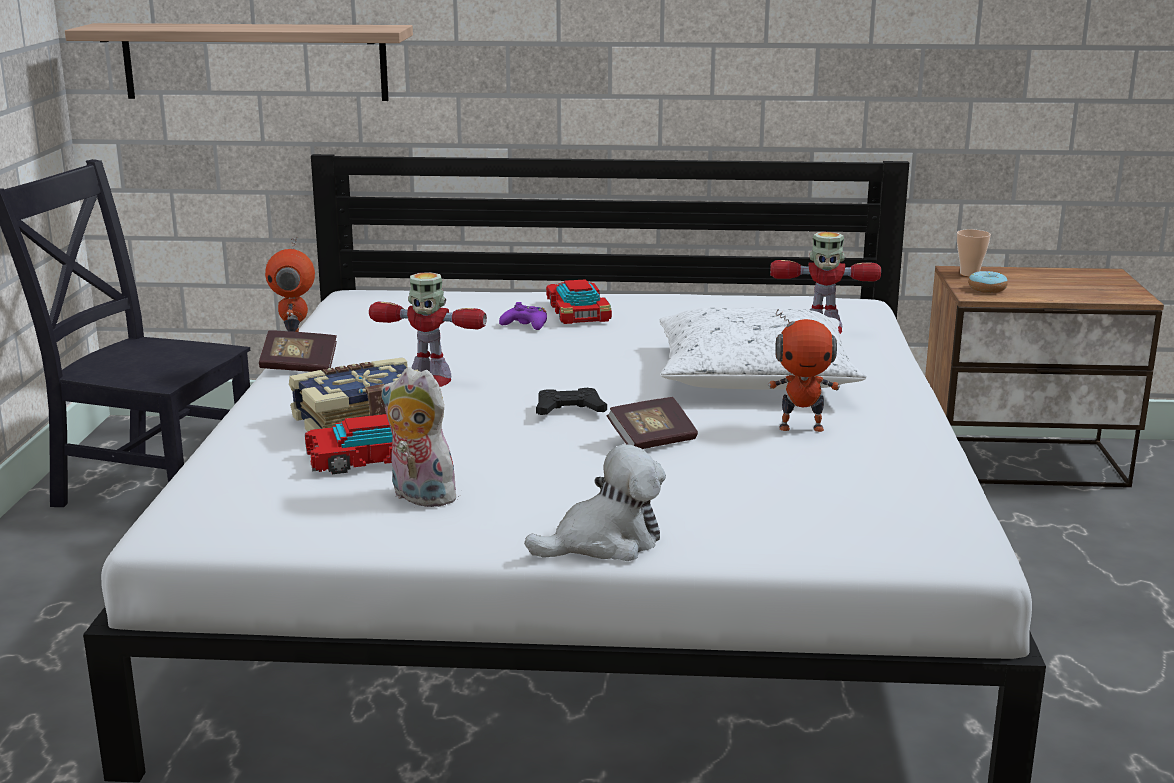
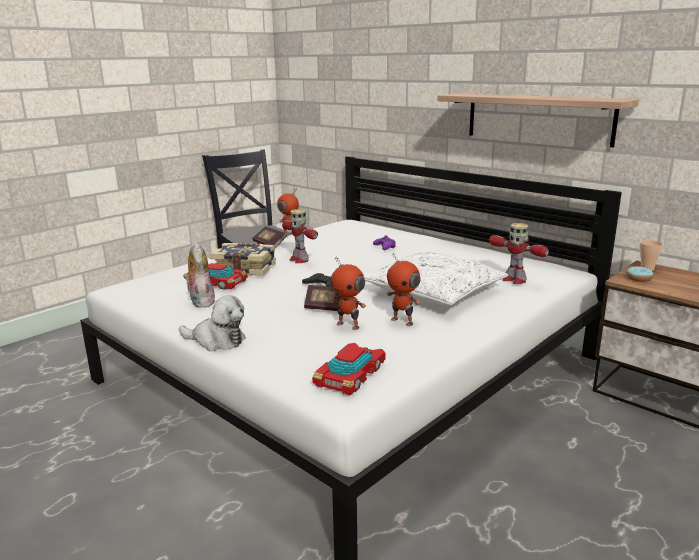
camera: 40 degrees right, 0 degrees up
shelf [65,23,413,101] -> shelf moved to [437,93,639,147]
toy car [546,279,612,324] -> toy car moved to [312,343,385,395]
none -> toy robot [331,256,366,330]

